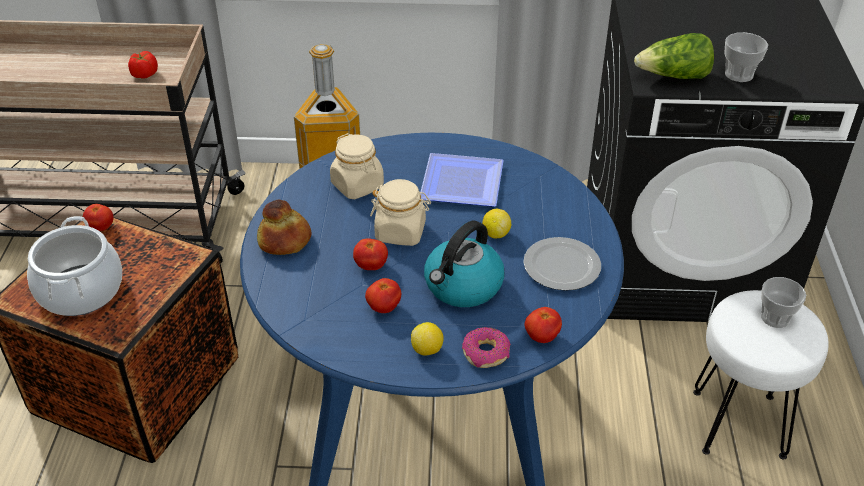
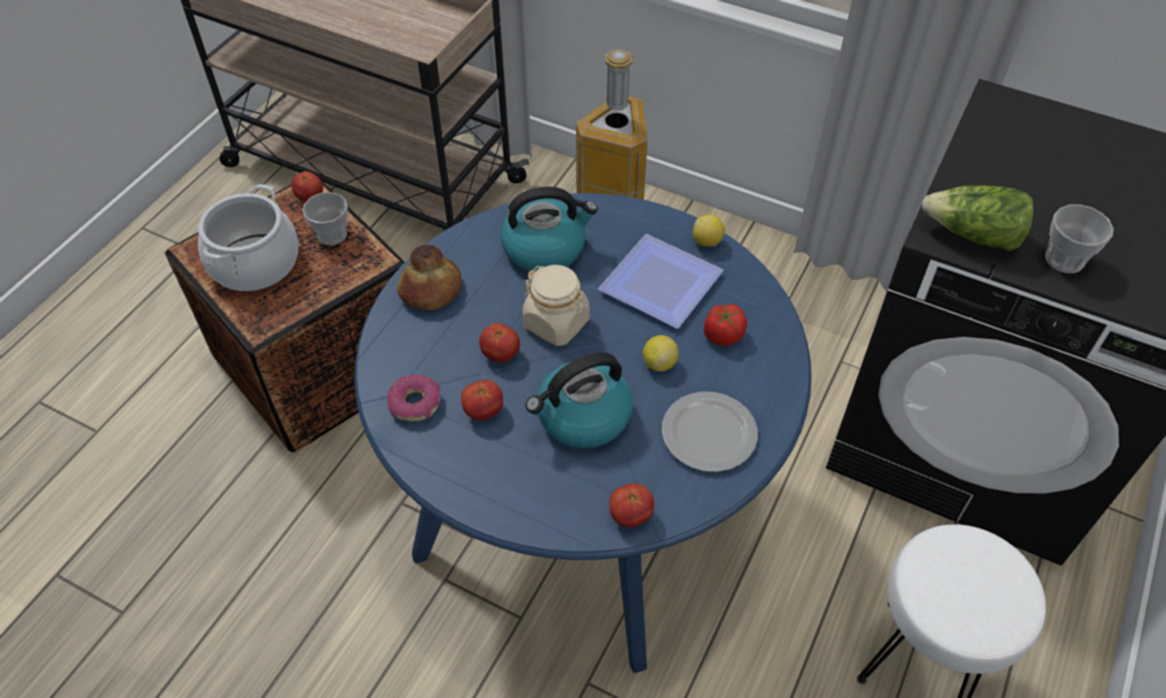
camera: 25 degrees right, 10 degrees up
tomato [128,51,158,79] -> tomato moved to [704,304,747,346]
beige jar [330,133,384,199] -> kettle [501,186,598,271]
lemon [411,322,444,356] -> lemon moved to [693,215,725,247]
donut [462,327,511,368] -> donut moved to [387,375,440,422]
cup [761,277,806,328] -> cup moved to [302,192,348,245]

